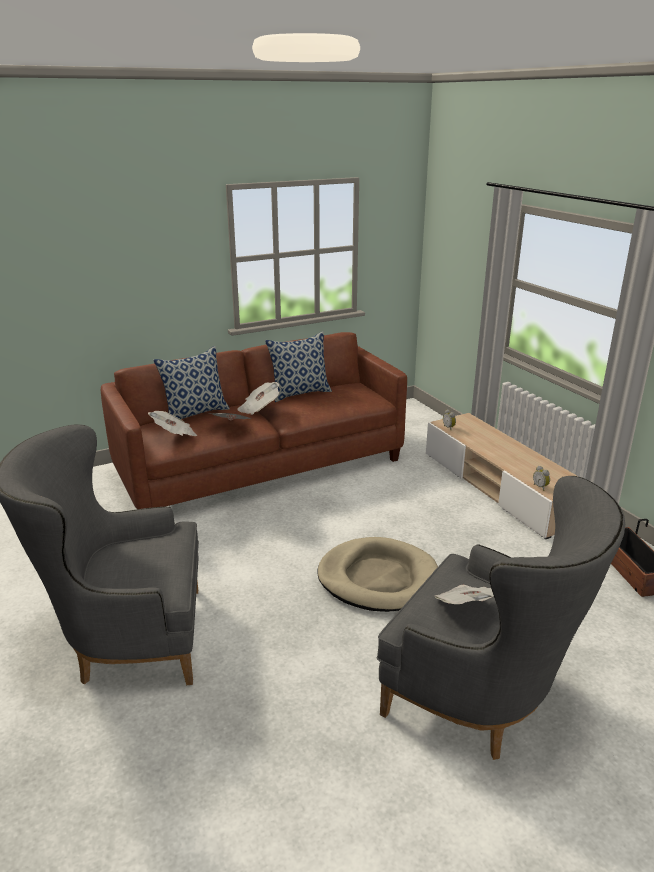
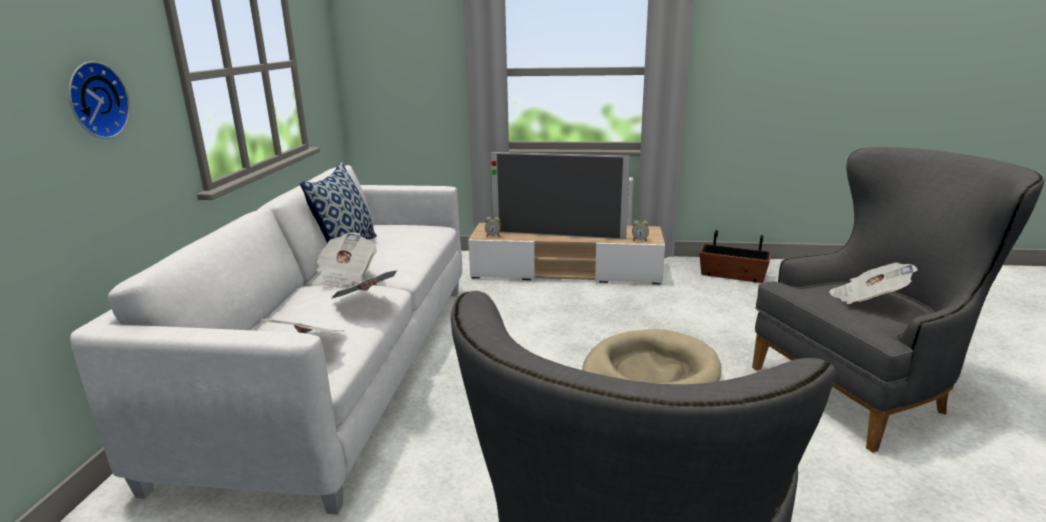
camera: 55 degrees left, 5 degrees down
brown sofa [101,332,407,509] -> white sofa [70,165,462,515]
pillow [153,346,230,419] -> none
none -> wall clock [69,61,130,139]
none -> television [490,152,630,240]

